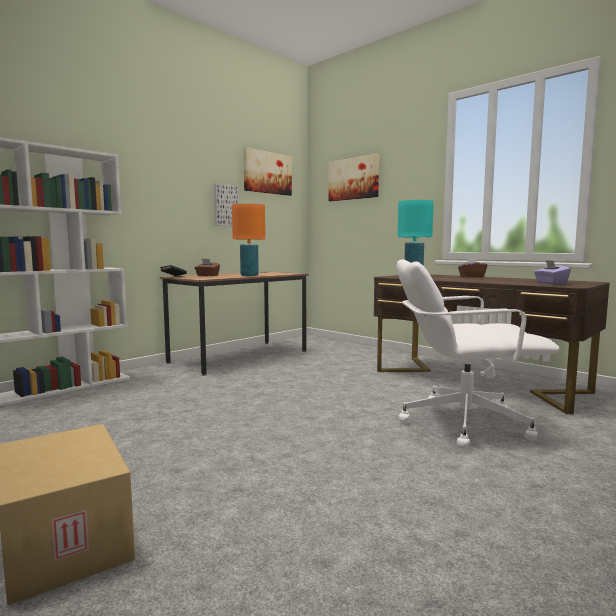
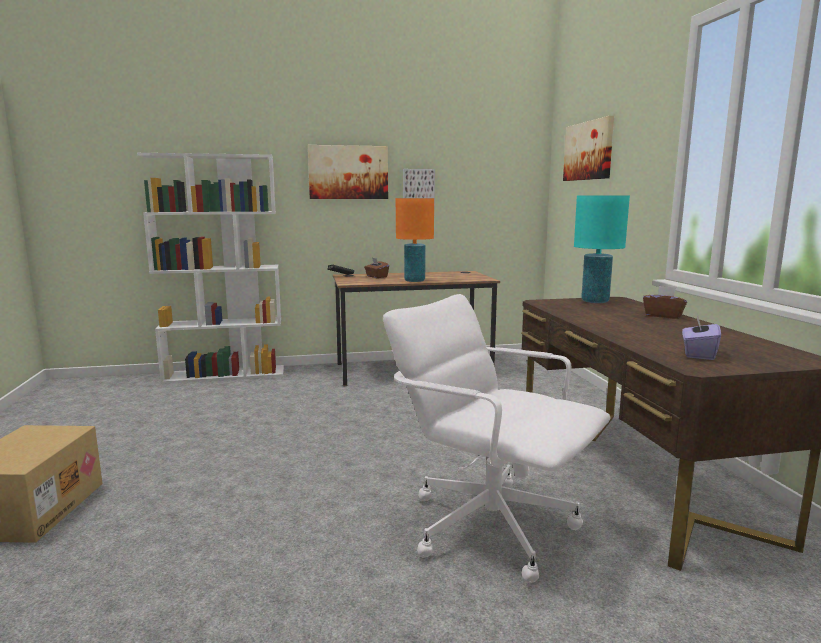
camera: 35 degrees right, 5 degrees up
picture [243,147,292,196] -> picture moved to [308,145,388,199]

